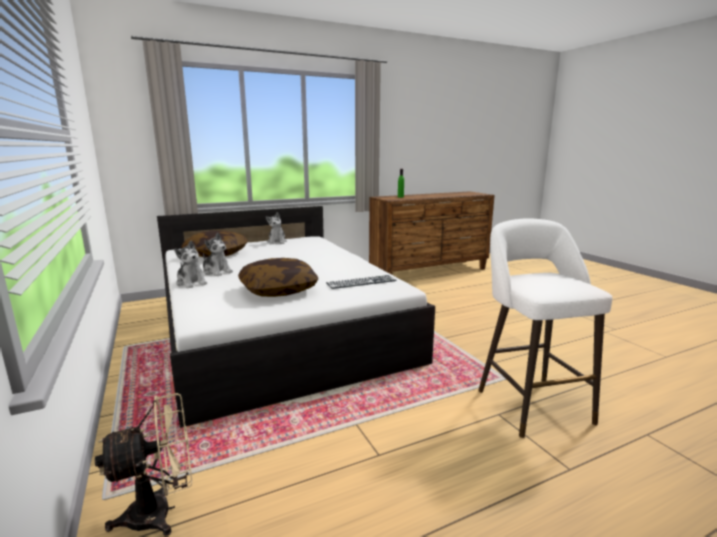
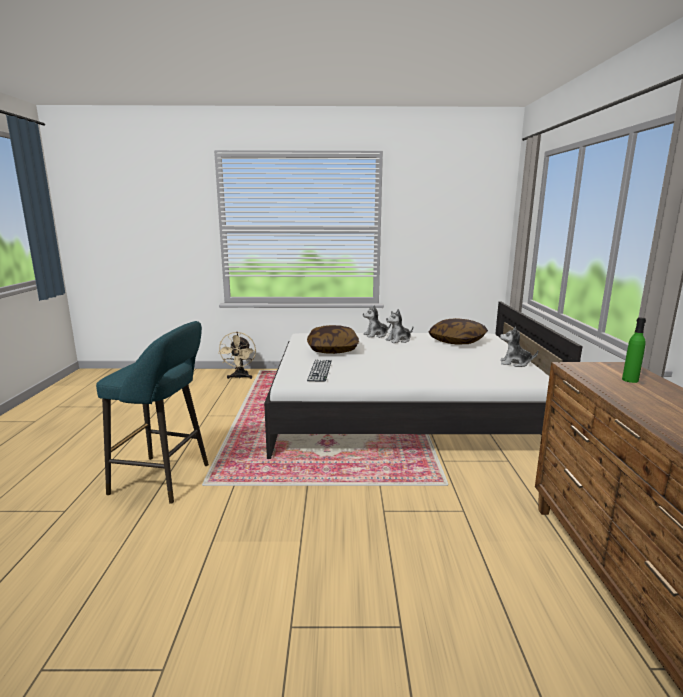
camera: 115 degrees right, 0 degrees up
white stool [478,218,612,438] -> turquoise stool [96,321,209,504]

